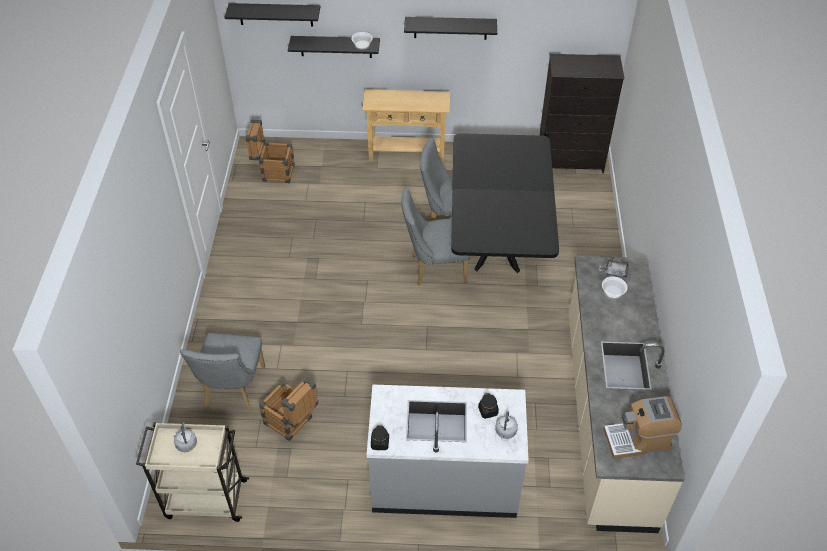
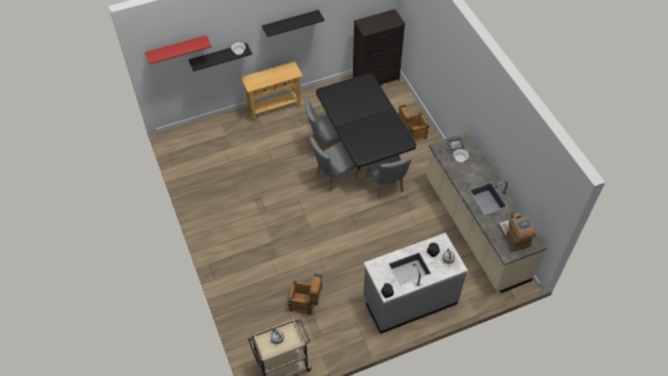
camera: 25 degrees left, 5 degrees up
grey chair [180,333,265,411] -> grey chair moved to [366,155,412,199]
black shelf [225,3,320,27] -> red shelf [145,35,212,64]
crate [246,119,295,183] -> crate moved to [399,104,429,141]
coffee machine [603,396,682,459] -> coffee machine turned 105 degrees clockwise [499,212,536,252]

